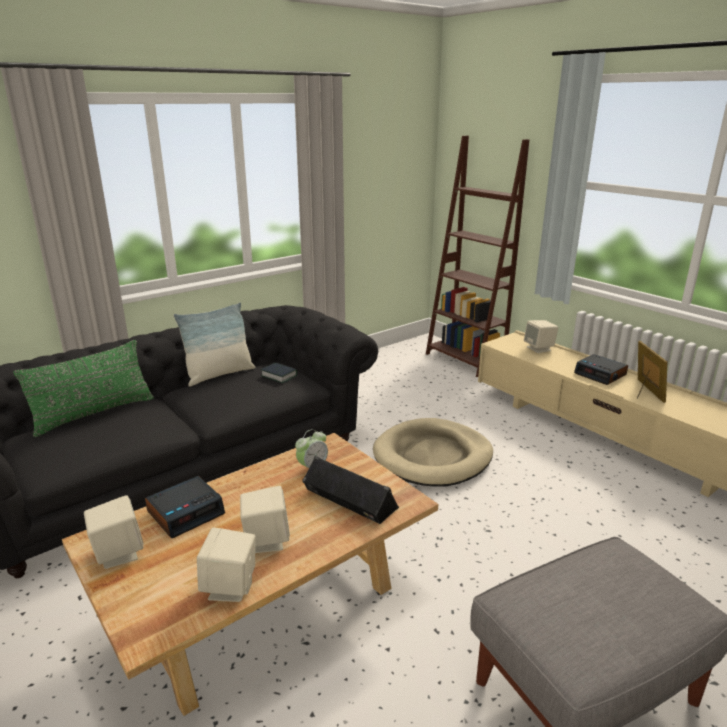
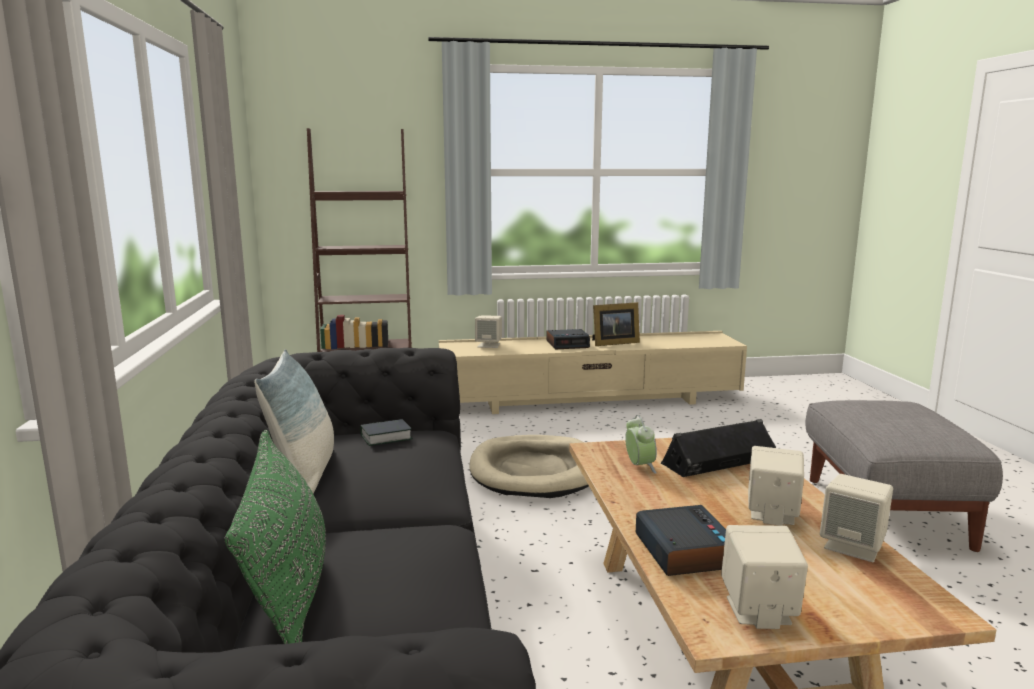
camera: 60 degrees left, 10 degrees down
picture frame [637,341,667,403] -> picture frame turned 135 degrees clockwise [592,302,640,346]

